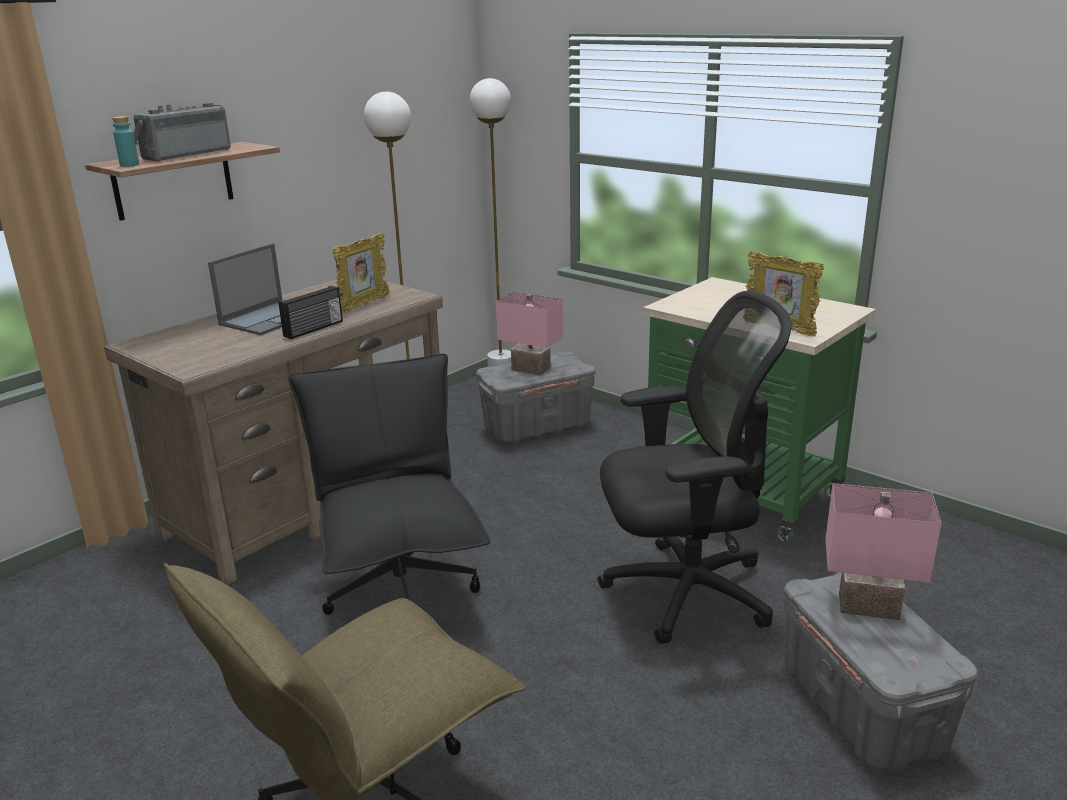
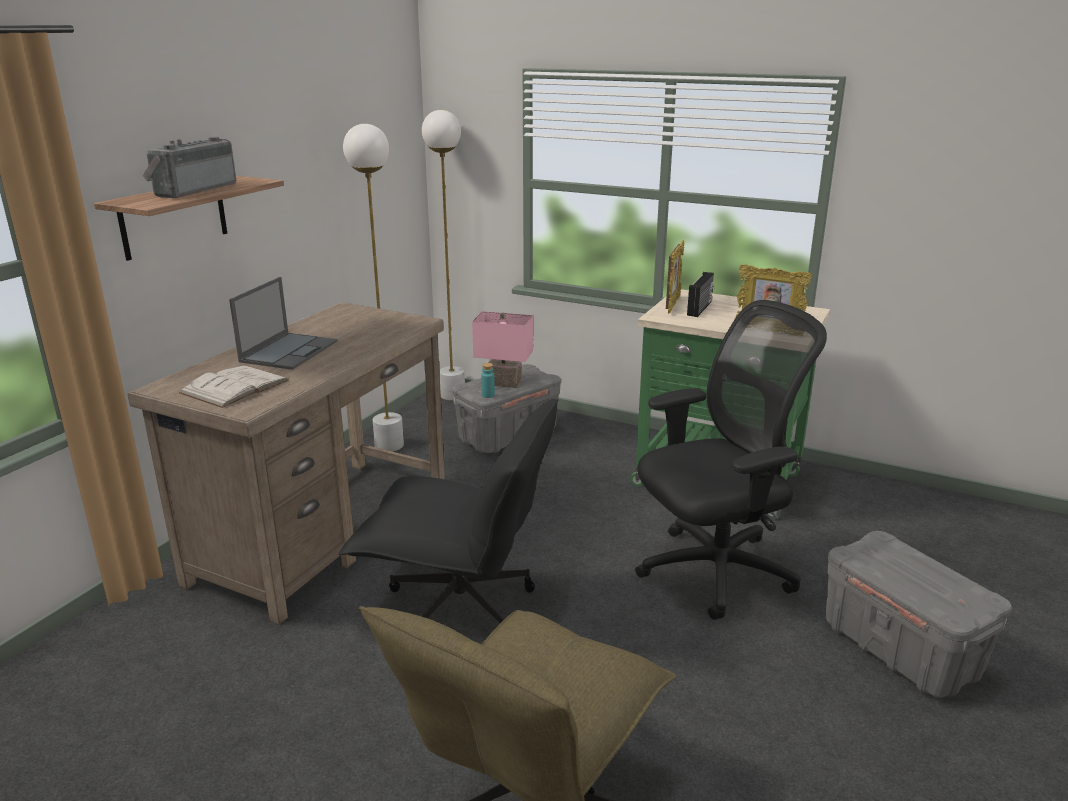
camera: 15 degrees left, 0 degrees up
turquoise bottle [112,116,139,167] -> turquoise bottle moved to [481,363,495,398]
radio [279,286,343,339] -> radio moved to [687,272,714,317]
black office chair [288,354,491,615] -> black office chair turned 135 degrees clockwise [339,399,558,623]
picture frame [333,233,389,314] -> picture frame moved to [666,240,684,314]
pink table lamp [825,483,941,620] -> none
none -> white book [179,365,289,408]

